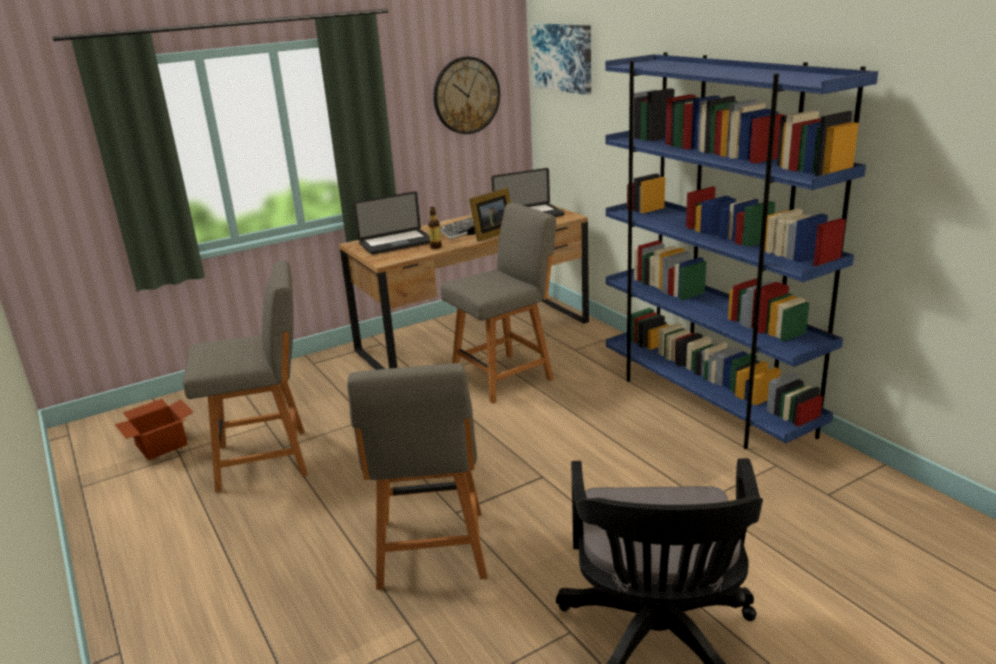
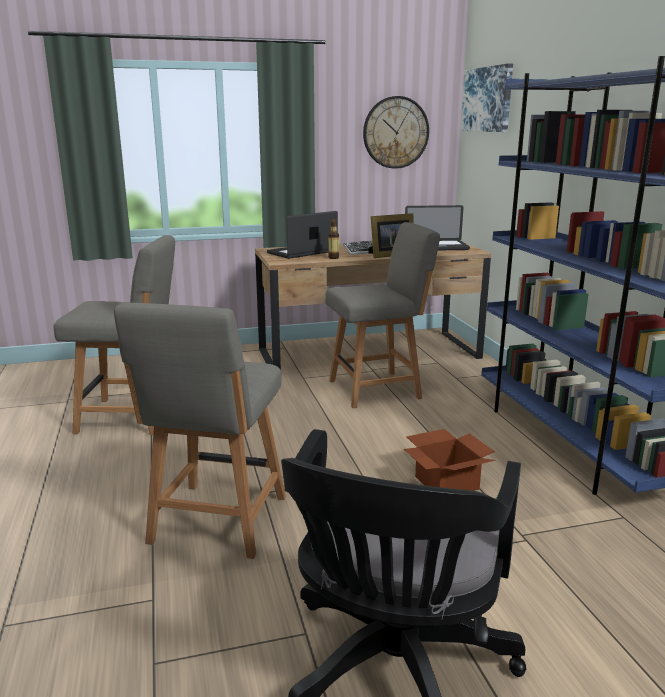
camera: 15 degrees right, 5 degrees down
cardboard box [115,399,193,460] -> cardboard box moved to [404,429,496,491]
laptop [353,191,430,255] -> laptop turned 150 degrees clockwise [267,211,338,259]

